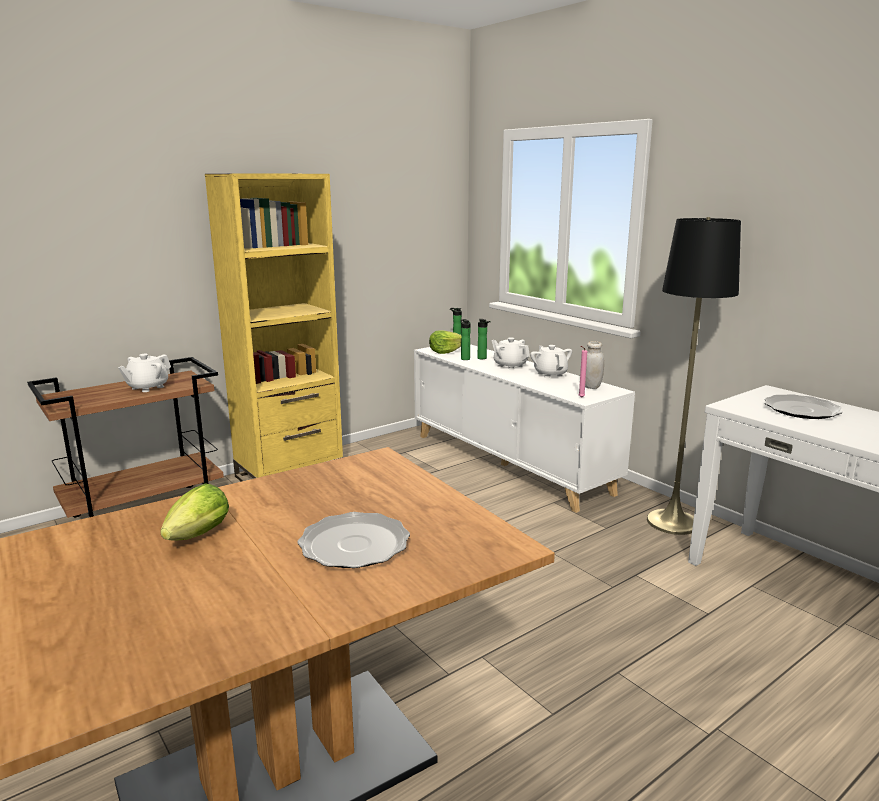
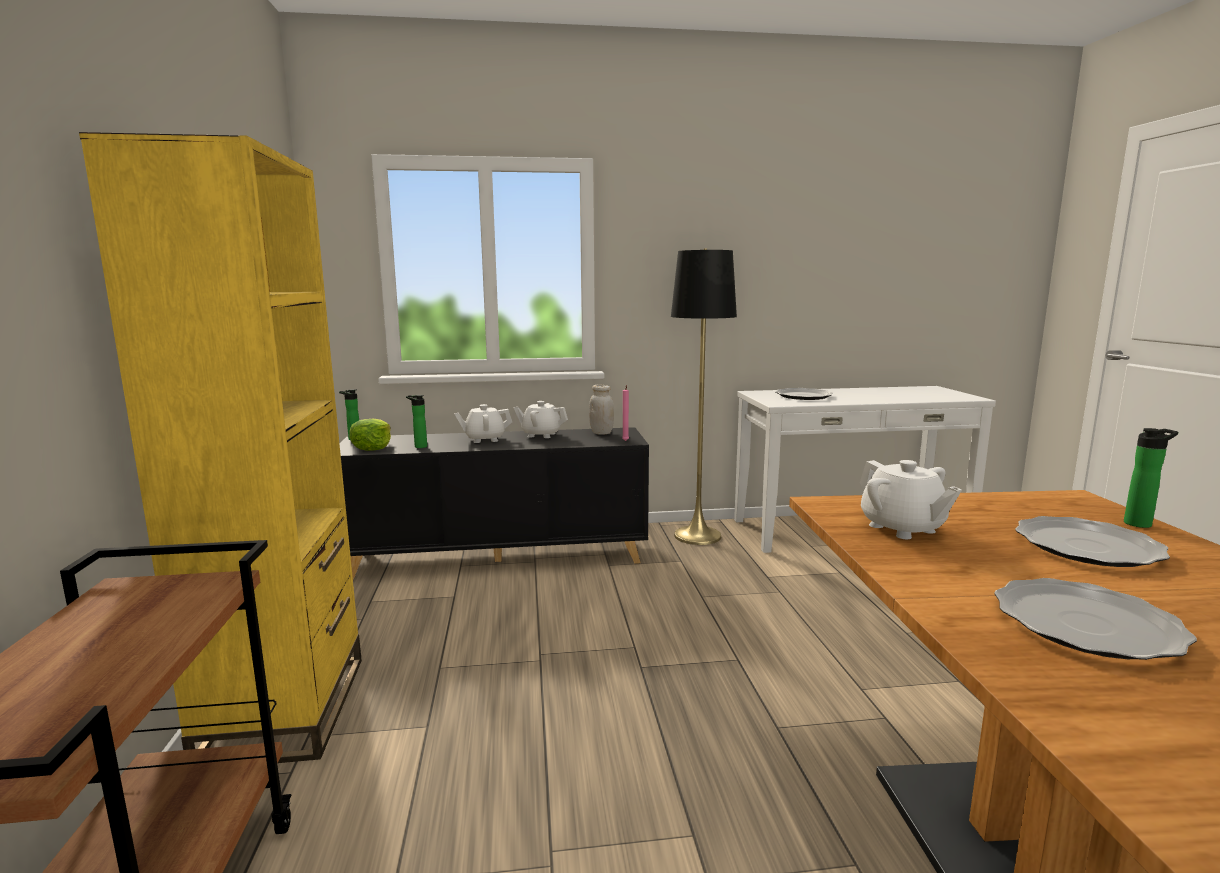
camera: 60 degrees left, 5 degrees down
white teapot [118,354,171,392] -> white teapot moved to [860,460,962,539]
lettuce [160,483,229,540] -> plate [994,578,1197,660]
white cabinet [414,344,635,513] -> black cabinet [339,427,649,579]
bottle [477,319,491,359] -> bottle moved to [1124,428,1178,528]

